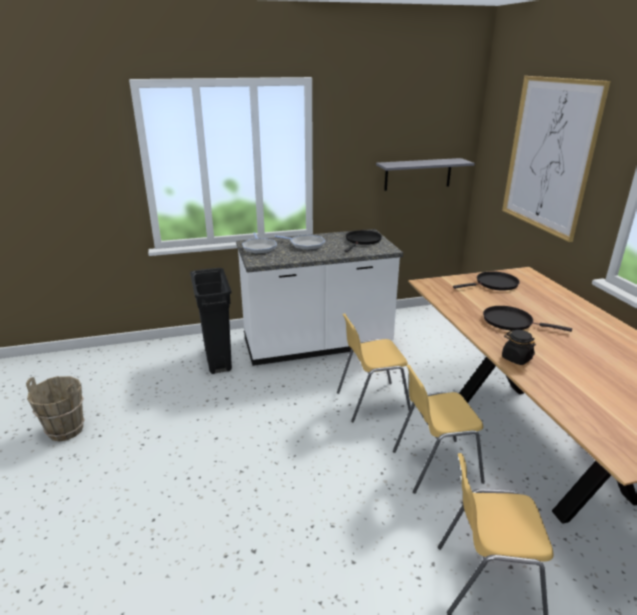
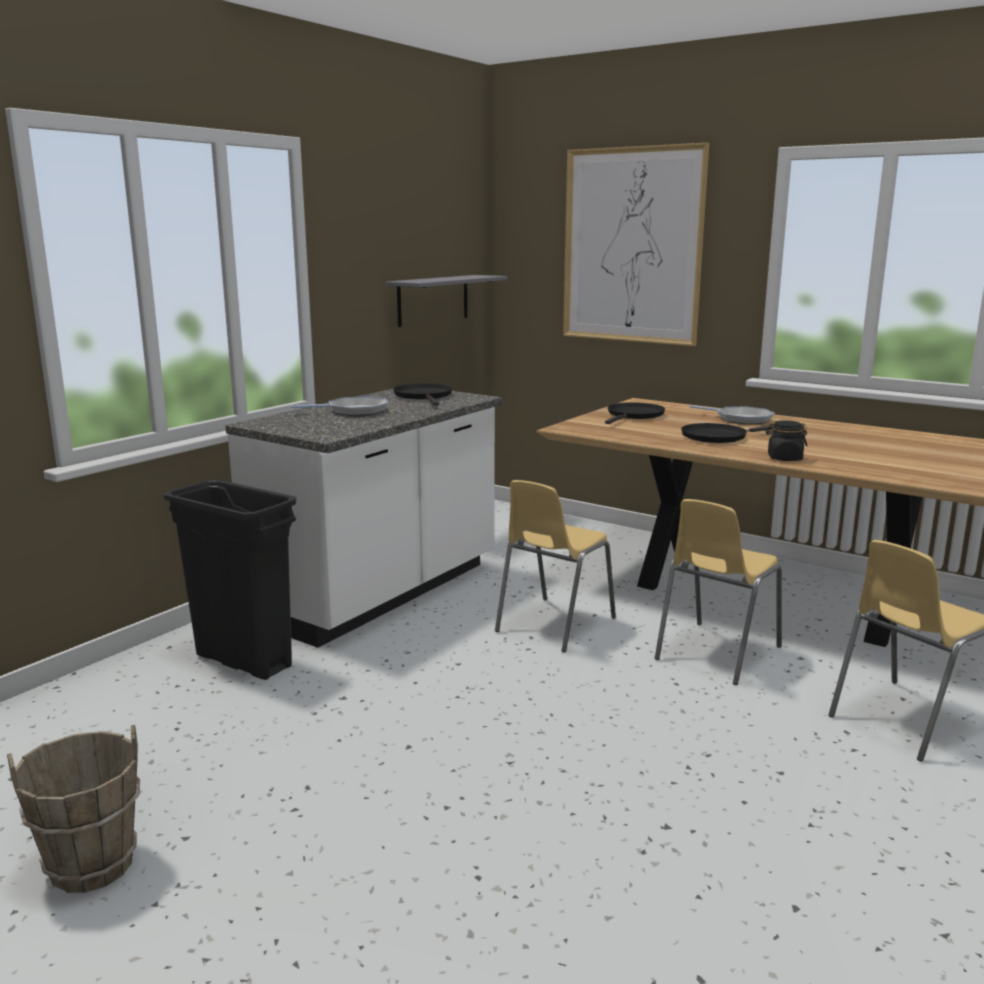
camera: 40 degrees left, 10 degrees down
frying pan [242,232,277,254] -> frying pan moved to [690,405,775,425]

